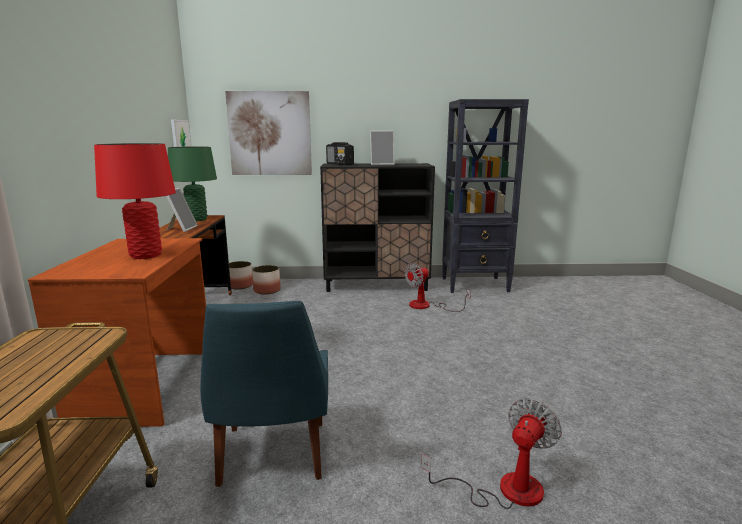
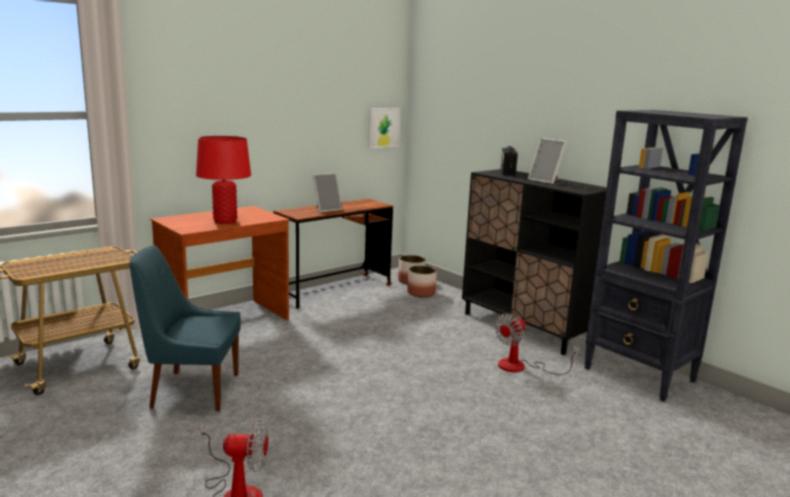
camera: 50 degrees right, 0 degrees up
green table lamp [168,146,217,222] -> none
blue chair [200,301,328,487] -> blue chair turned 45 degrees clockwise [129,245,240,411]
picture [225,91,312,175] -> none
fan [405,263,471,312] -> fan turned 60 degrees counterclockwise [495,313,579,375]

